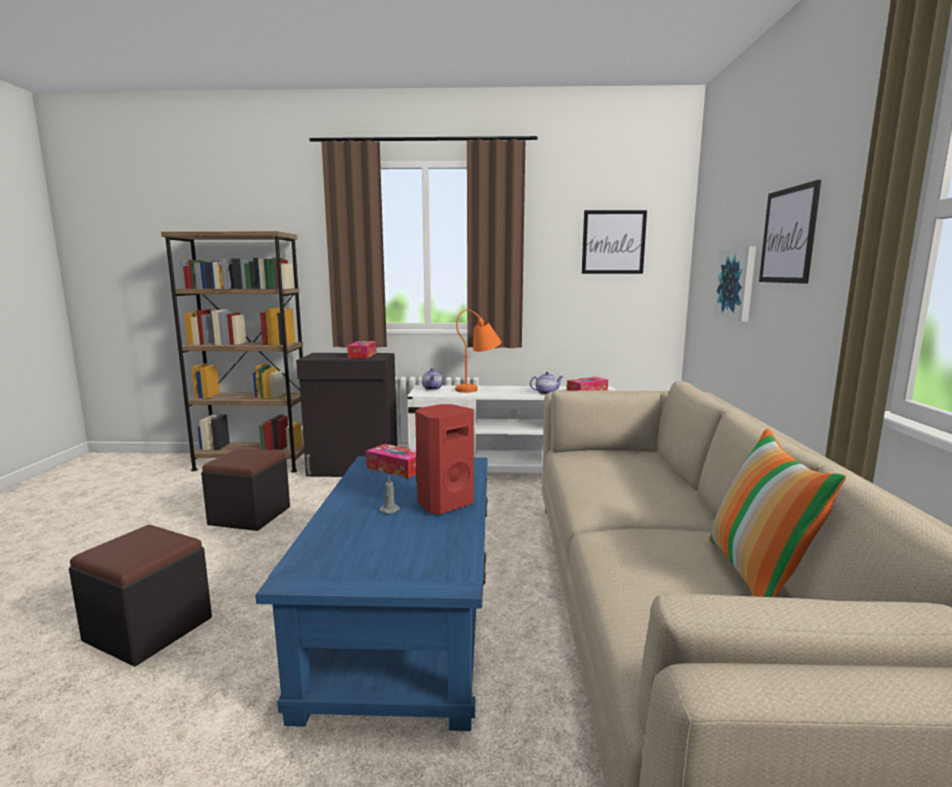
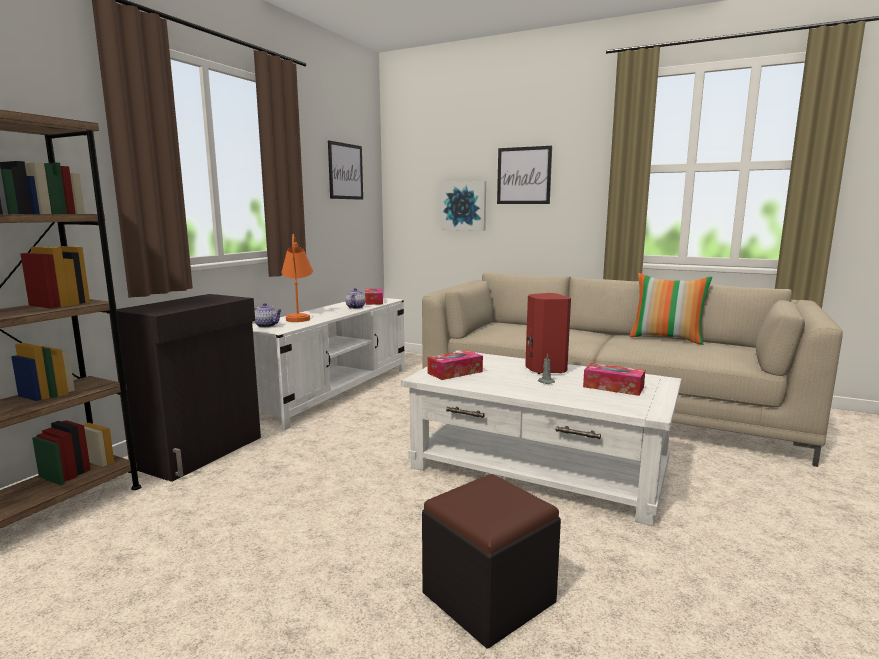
camera: 65 degrees left, 0 degrees up
black ottoman [201,448,290,531] -> none
blue coffee table [255,456,488,731] -> white coffee table [401,350,682,526]
tissue box [347,341,376,359] -> tissue box moved to [583,363,645,396]

